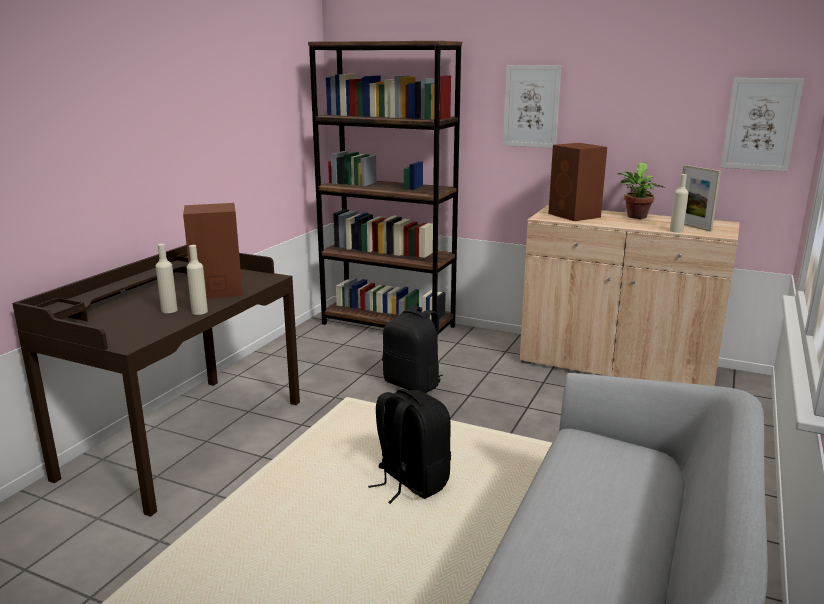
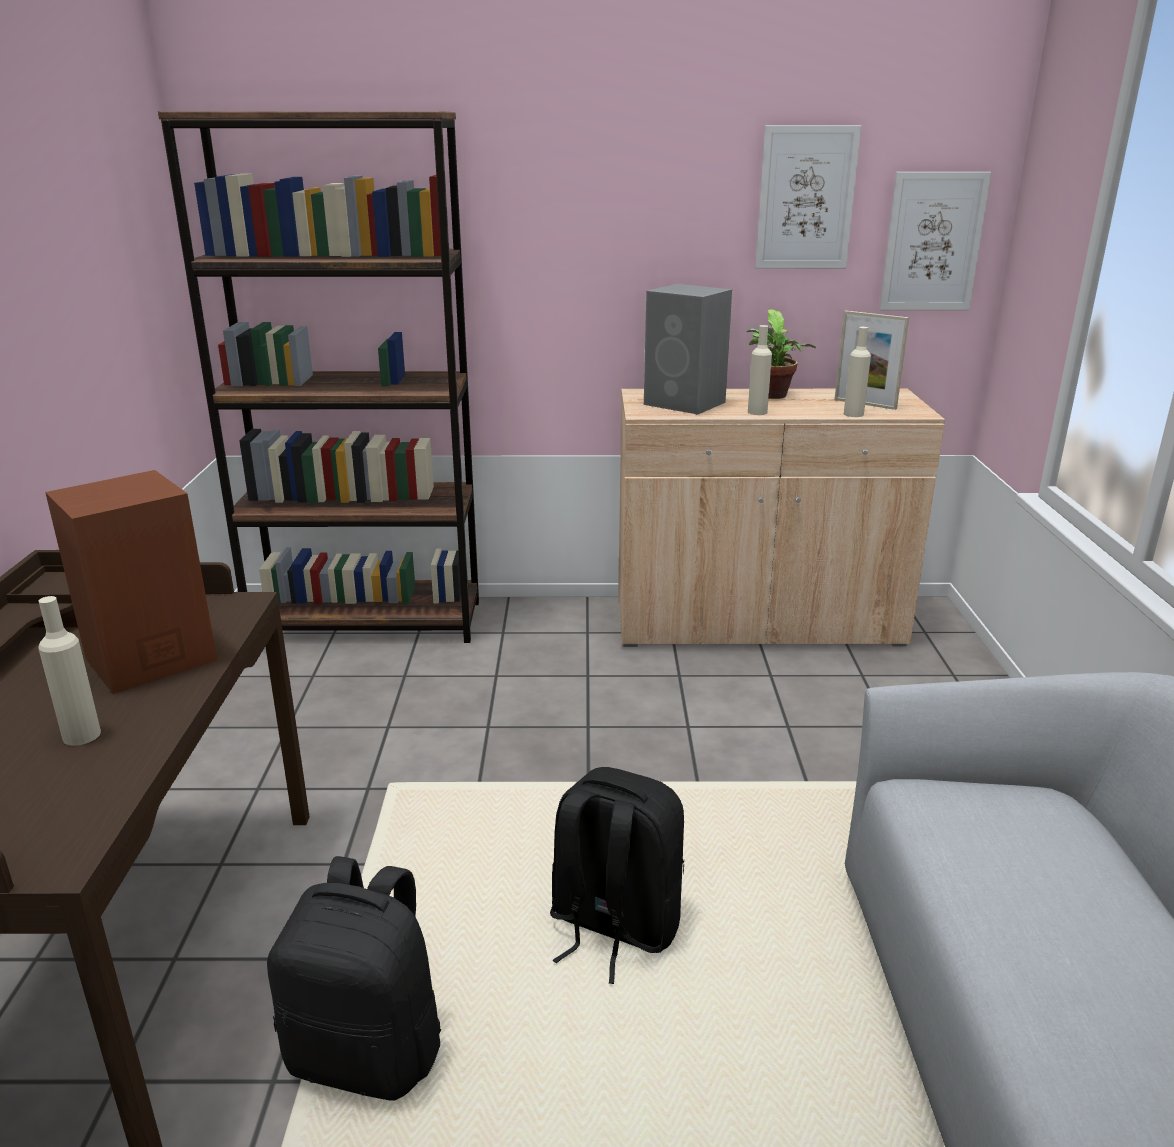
camera: 25 degrees left, 5 degrees up
beige bottle [187,245,208,315] -> beige bottle moved to [748,325,772,415]
black backpack [382,305,443,393] -> black backpack moved to [267,856,441,1100]
picture [503,65,561,148] -> picture moved to [755,125,861,269]
brown speaker [548,143,607,221] -> grey speaker [644,284,732,415]

